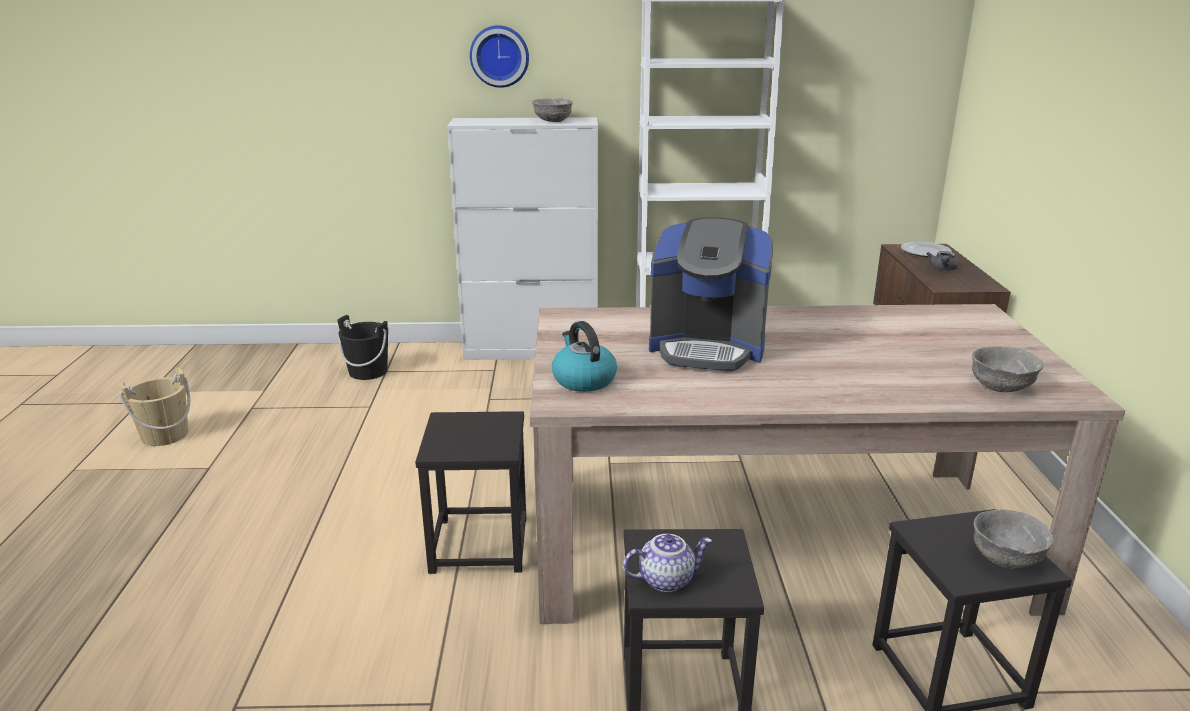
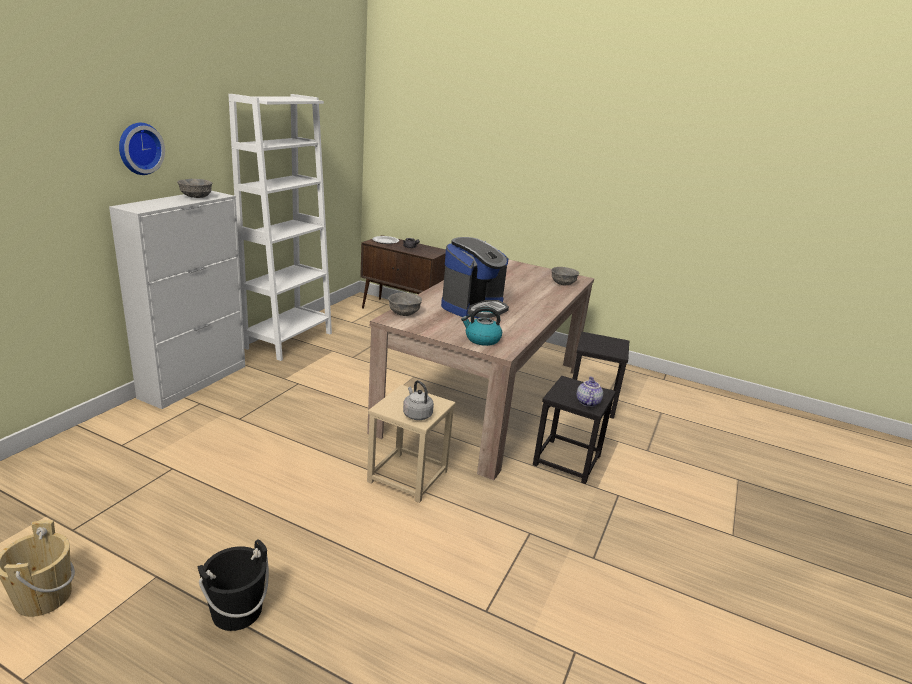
camera: 65 degrees left, 0 degrees up
black bucket [337,315,388,380] -> black bucket moved to [198,539,269,631]
black stool [415,411,526,574] -> beige stool [367,385,456,503]
grey bowl [974,509,1054,569] -> grey bowl moved to [388,292,422,316]
none -> grey kettle [403,380,434,420]

